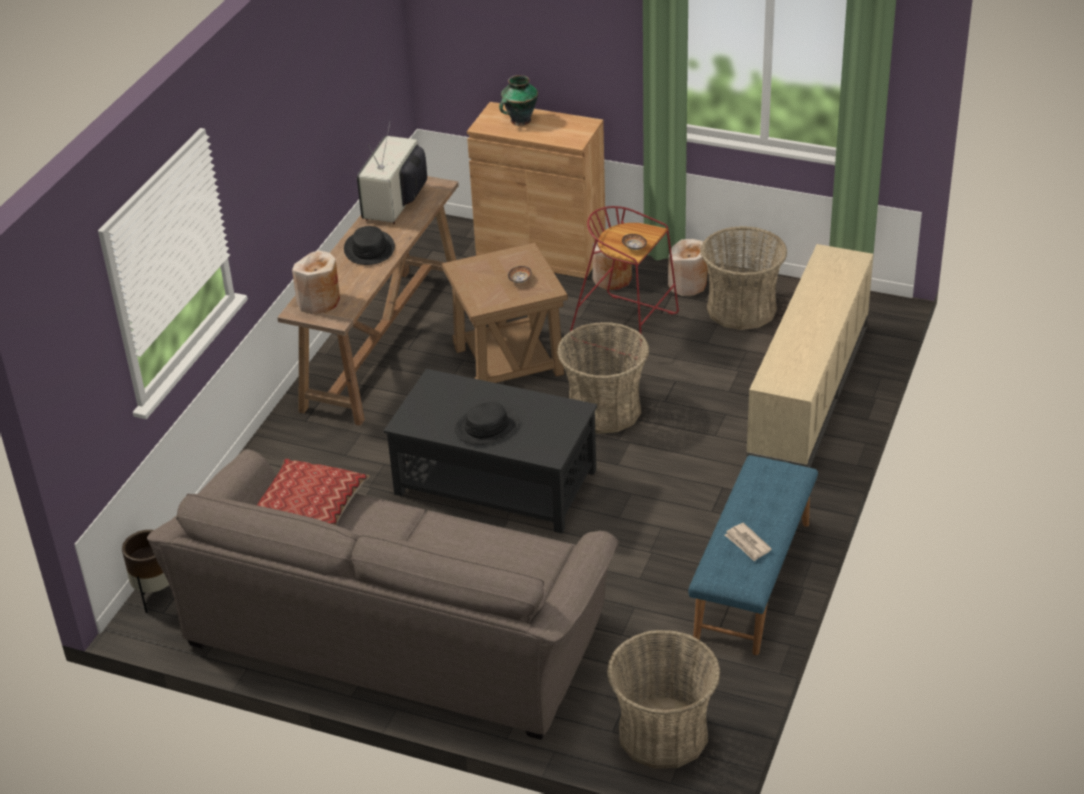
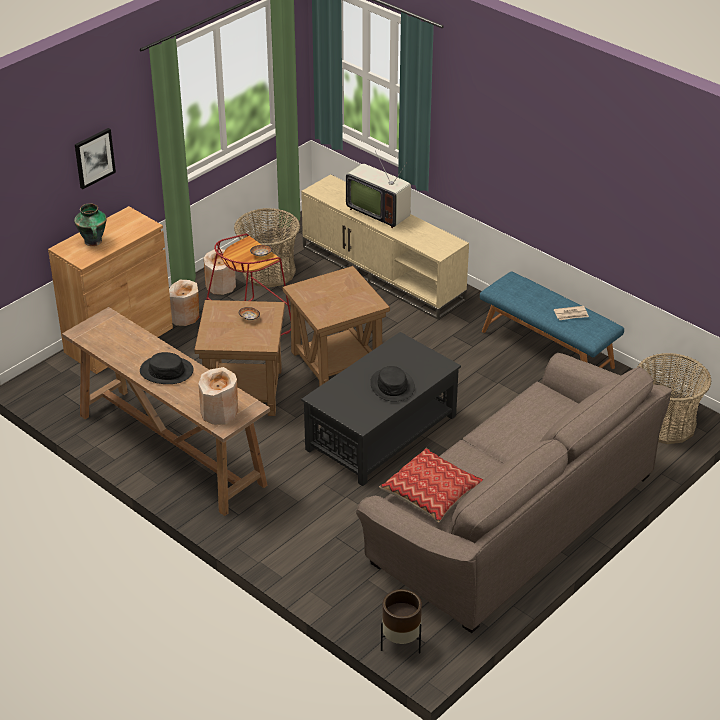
camera: 70 degrees left, 0 degrees up
television [357,123,427,224] -> television moved to [346,151,411,228]
basket [557,322,649,434] -> brown side table [283,266,390,387]
none -> picture [75,128,116,189]

